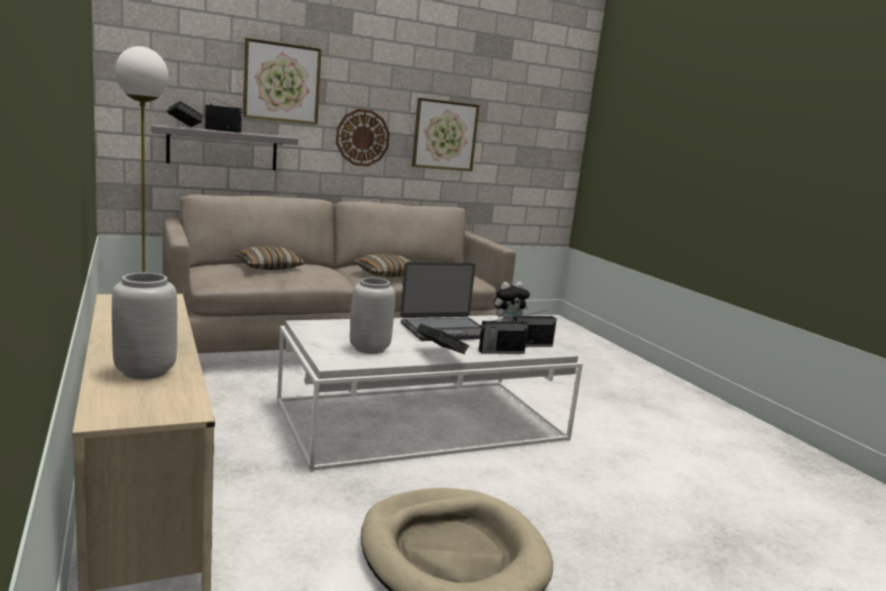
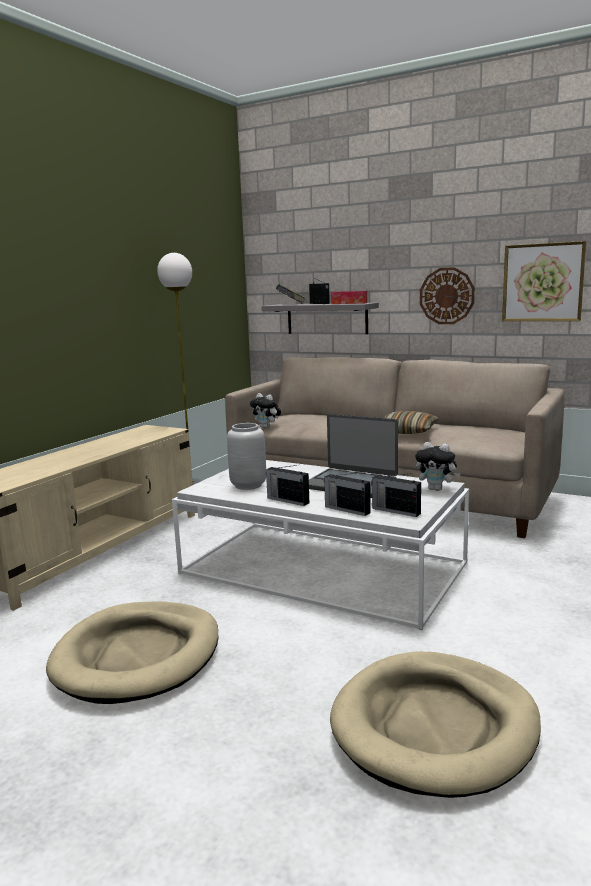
camera: 55 degrees right, 0 degrees up
grey vase [112,273,177,379] -> none
pillow [234,246,305,270] -> none
picture [243,38,322,125] -> none
book [416,323,469,354] -> radio [266,465,309,506]
none -> plush toy [250,393,281,429]
none -> beige dog bed [330,652,541,798]
none -> tissue box [331,291,367,304]

